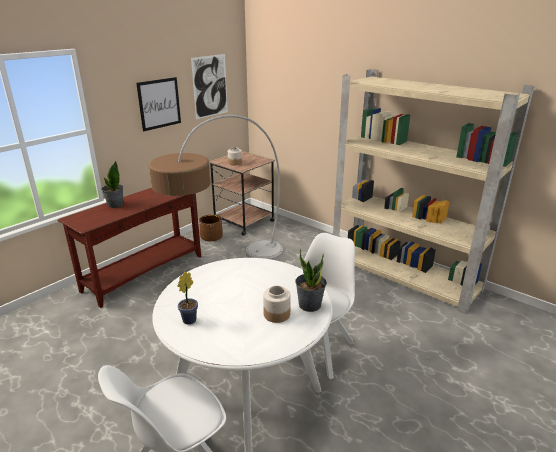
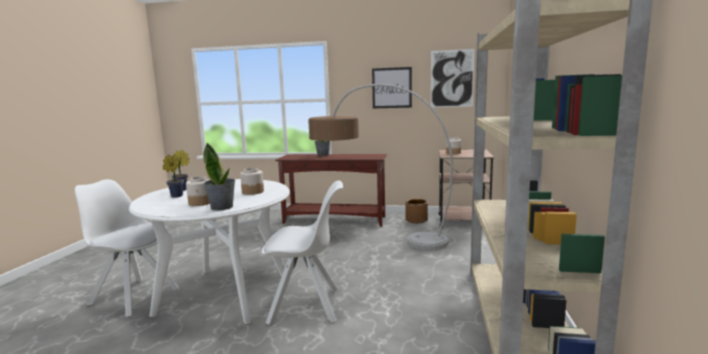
camera: 60 degrees right, 15 degrees down
none -> potted plant [163,155,184,198]
none -> jar [240,168,264,195]

